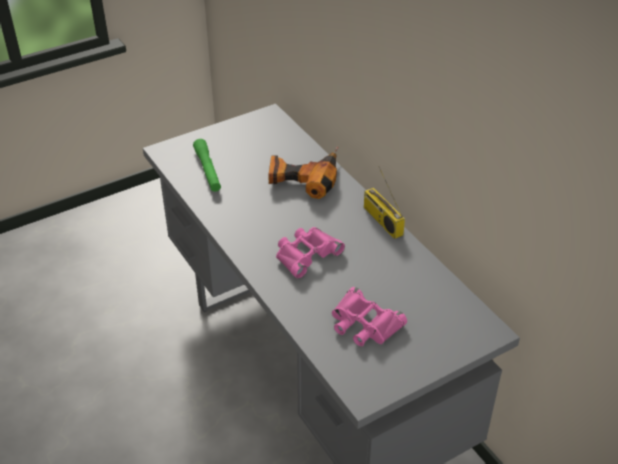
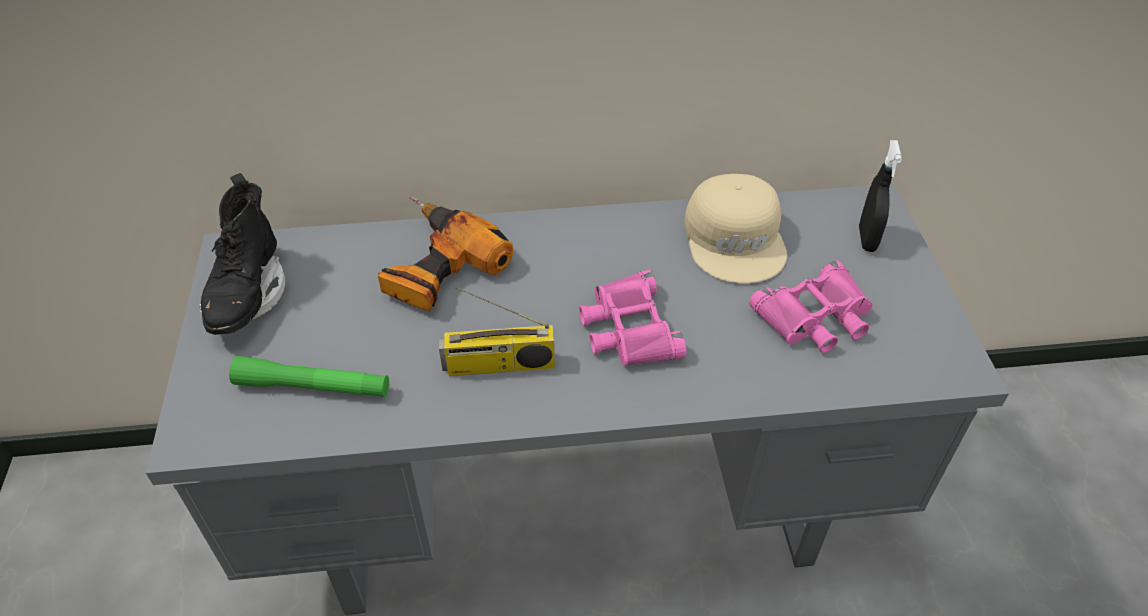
camera: 65 degrees left, 5 degrees up
radio [364,166,405,239] -> radio moved to [439,287,555,376]
none -> black boot [198,173,285,335]
none -> beige cap [684,174,787,283]
none -> black spray bottle [859,140,902,252]

